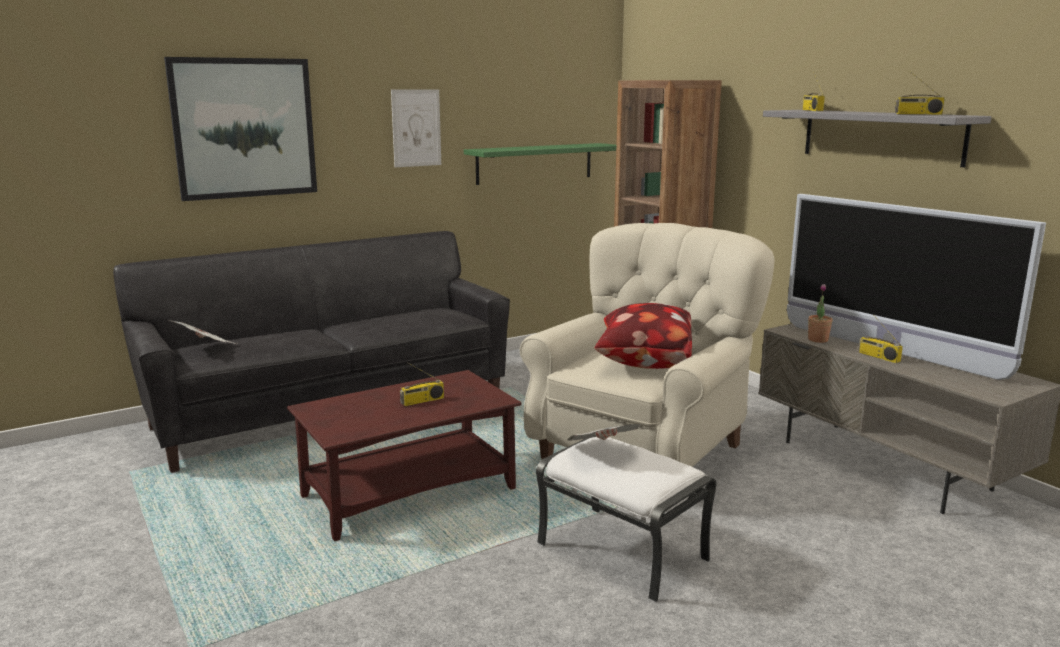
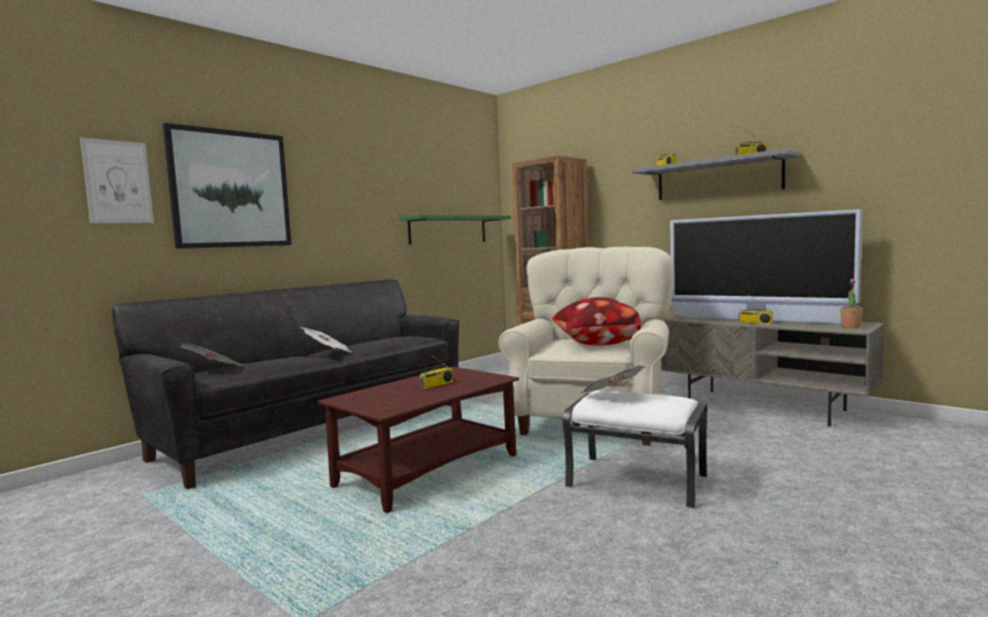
camera: 15 degrees left, 10 degrees down
picture [391,89,441,167] -> picture moved to [80,138,154,223]
potted plant [808,284,833,343] -> potted plant moved to [840,279,863,328]
none -> newspaper [300,327,351,352]

